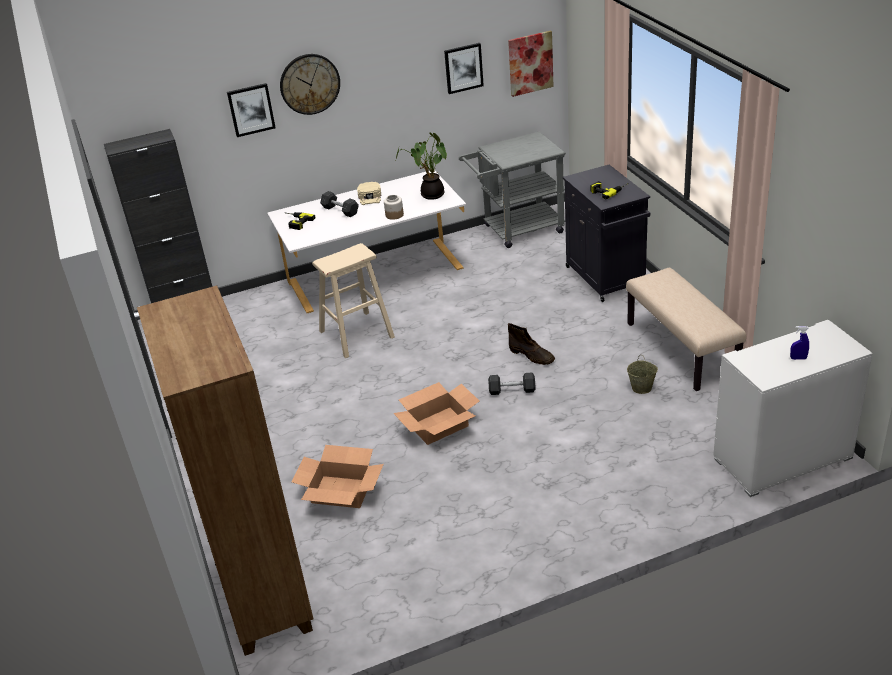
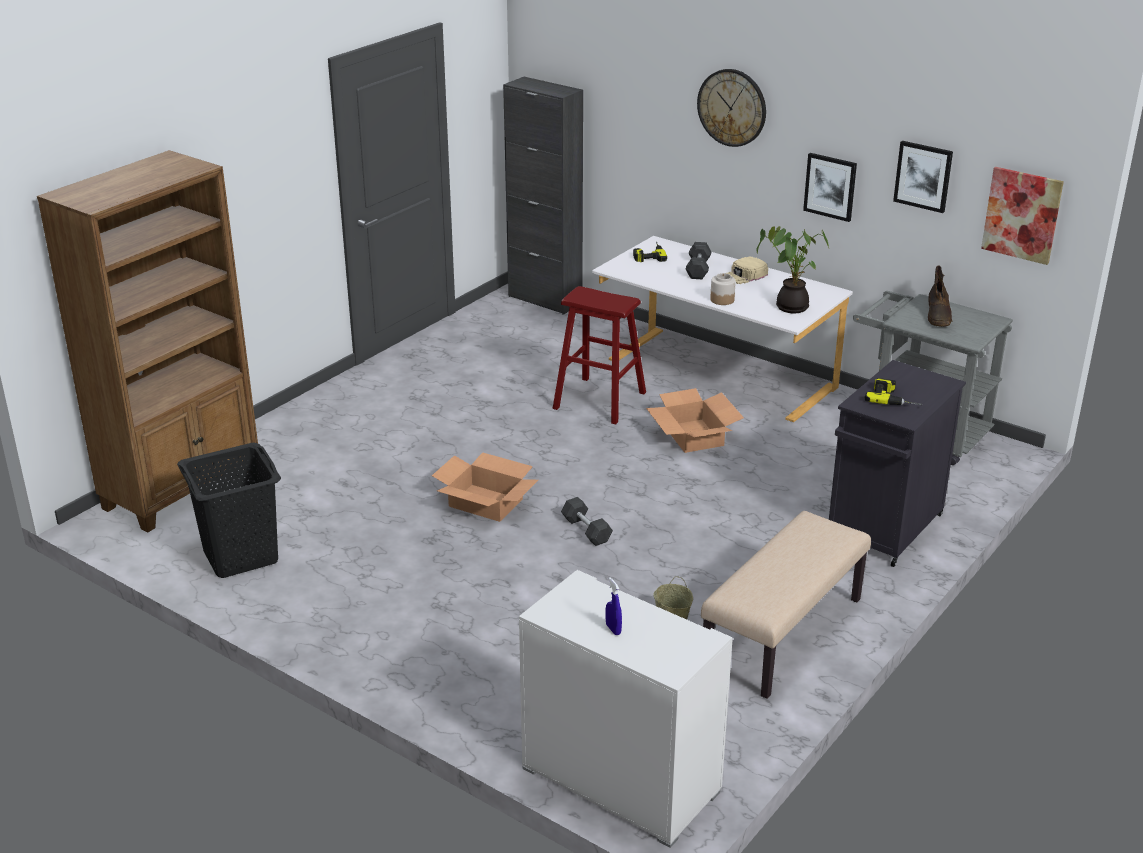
camera: 55 degrees right, 5 degrees down
picture [227,83,276,137] -> picture moved to [803,153,857,222]
cardboard box [292,445,384,508] -> cardboard box moved to [646,388,744,453]
beige stool [312,243,395,358] -> red stool [553,286,646,424]
brown boot [508,323,555,365] -> brown boot moved to [928,265,952,327]
none -> black laundry basket [177,443,281,578]

